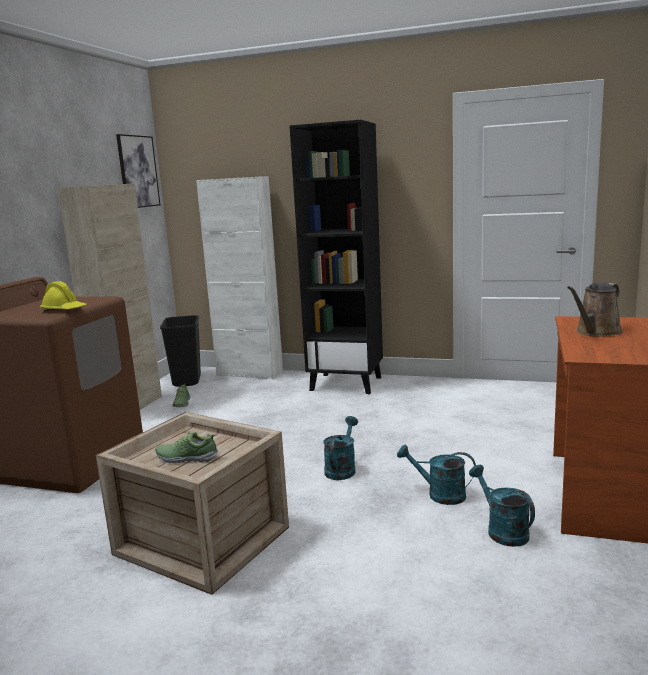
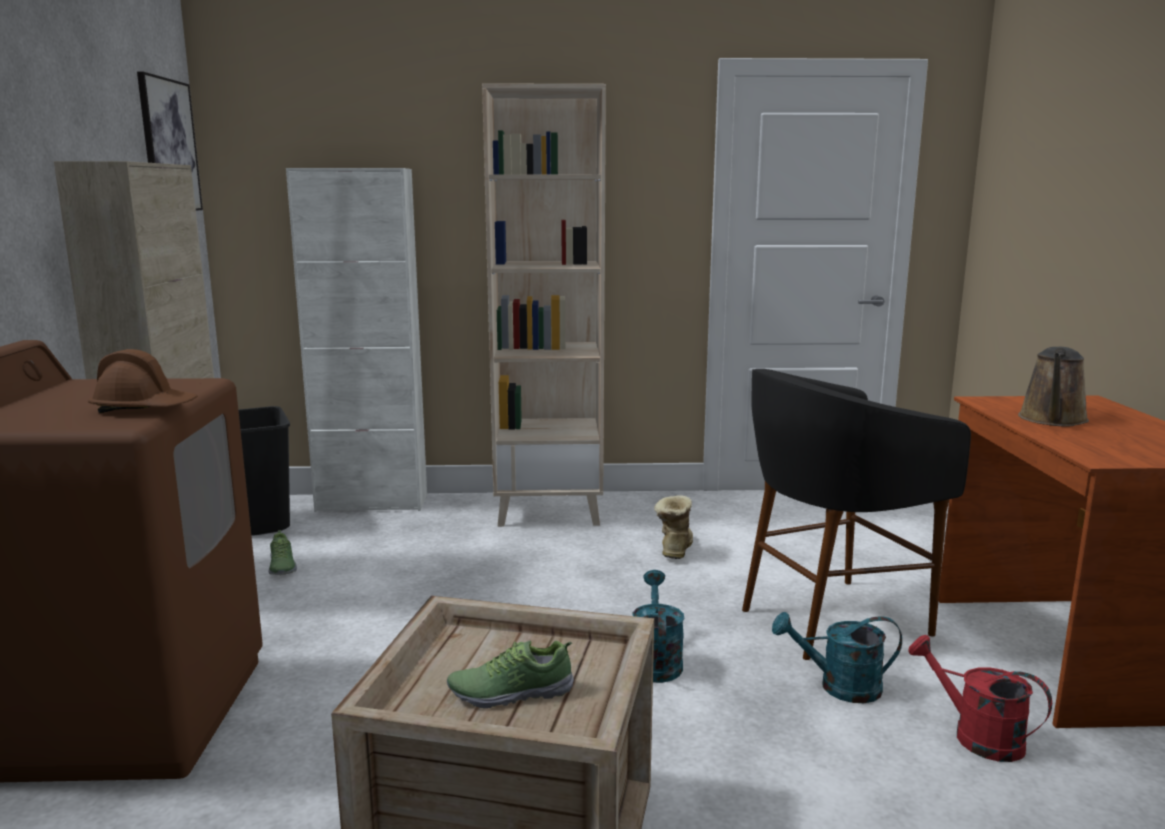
camera: 20 degrees left, 0 degrees up
yellow hard hat [40,281,87,312] -> brown hard hat [88,349,198,413]
black bookcase [289,120,383,394] -> beige bookcase [482,83,606,527]
turquoise watering can [469,465,535,547] -> red watering can [908,635,1052,762]
none -> boot [654,495,693,559]
none -> black stool [742,369,971,660]

